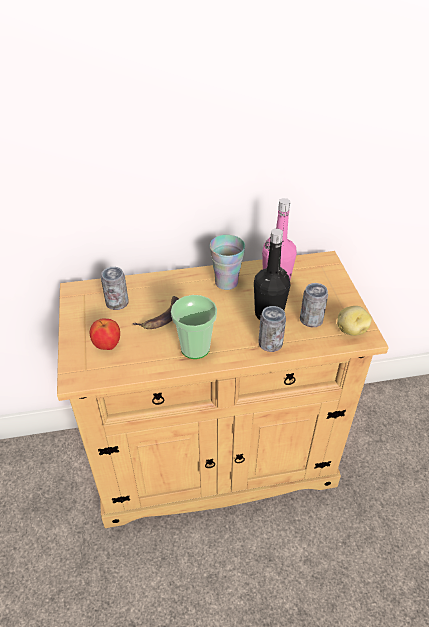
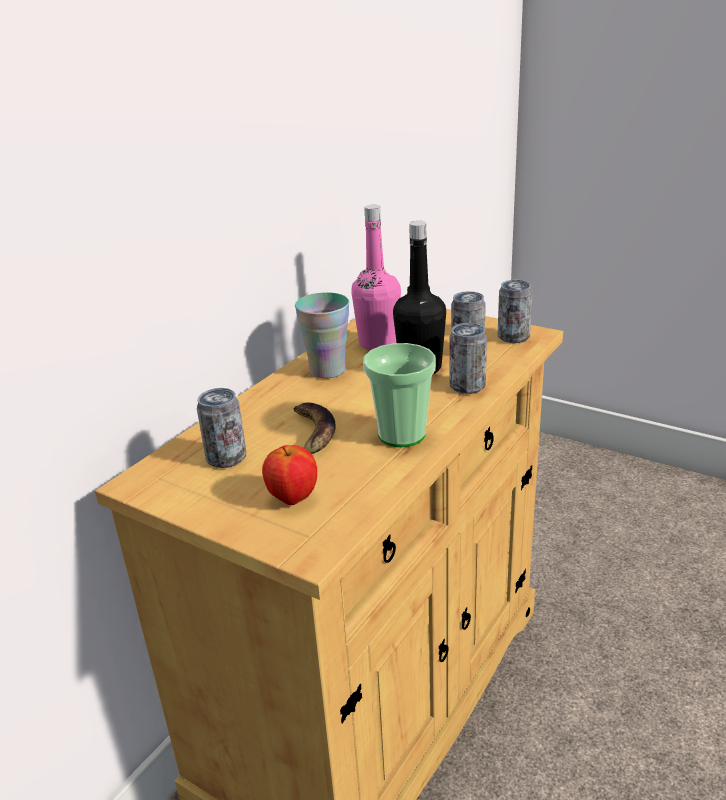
camera: 45 degrees left, 15 degrees down
potato [337,306,372,336] -> can [498,280,533,343]

